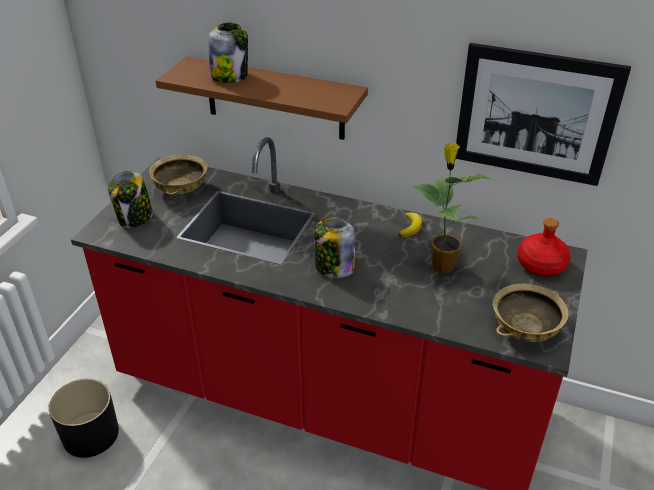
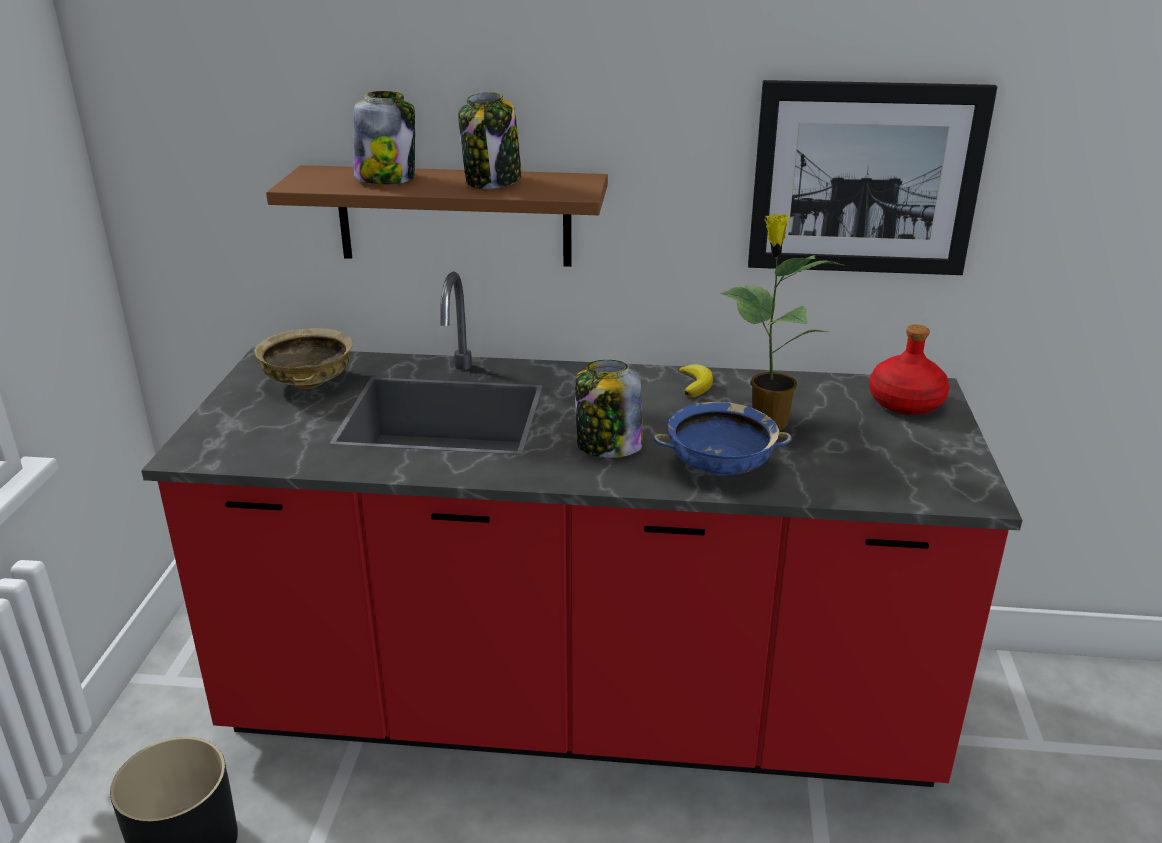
camera: 15 degrees left, 10 degrees down
jar [108,171,153,228] -> jar moved to [458,92,521,189]
beige bowl [493,284,569,342] -> none
none -> blue bowl [653,402,792,476]

